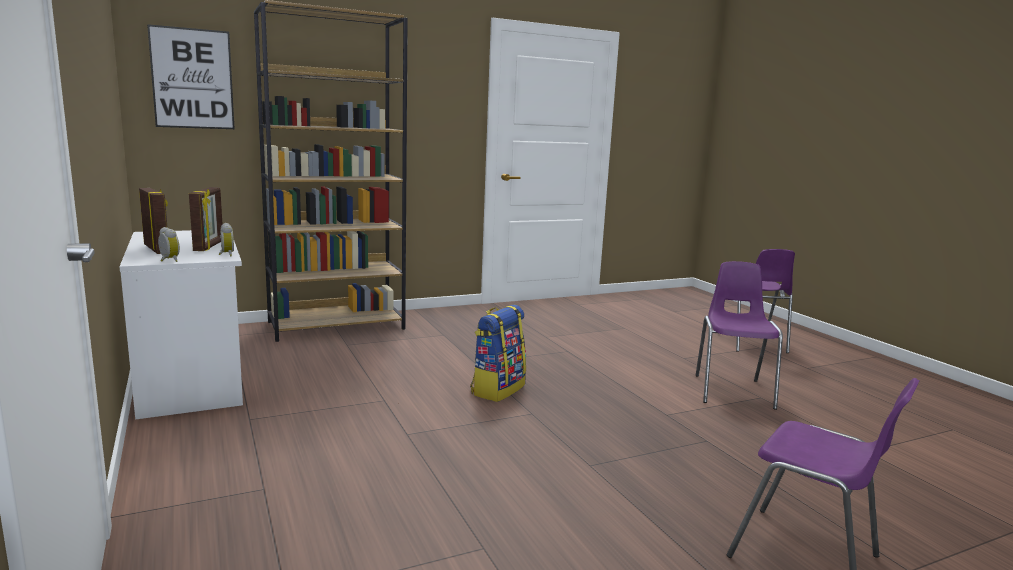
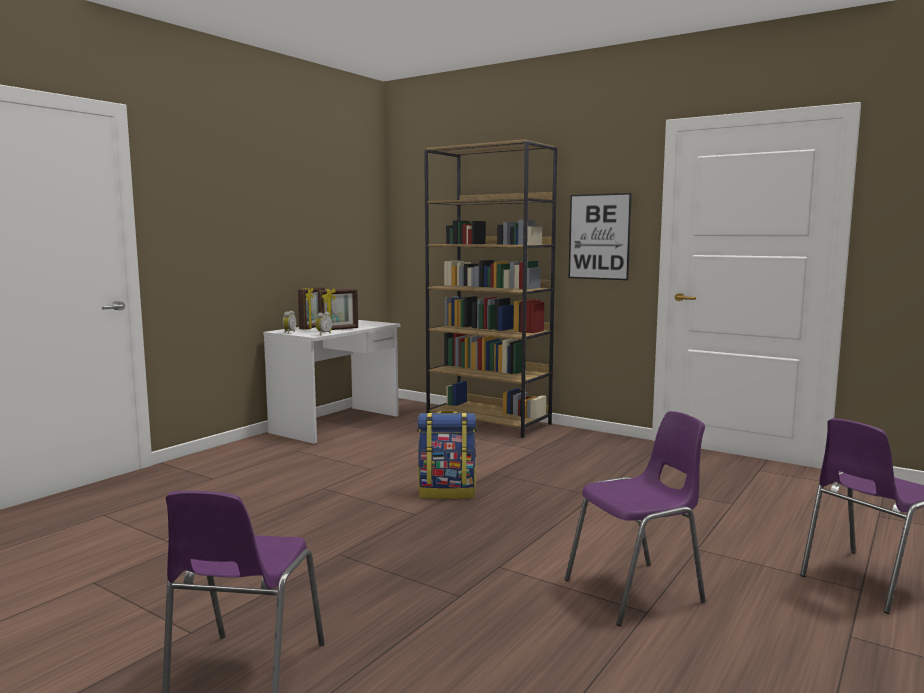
camera: 60 degrees right, 5 degrees down
picture [147,24,235,129] -> picture moved to [569,193,632,280]

